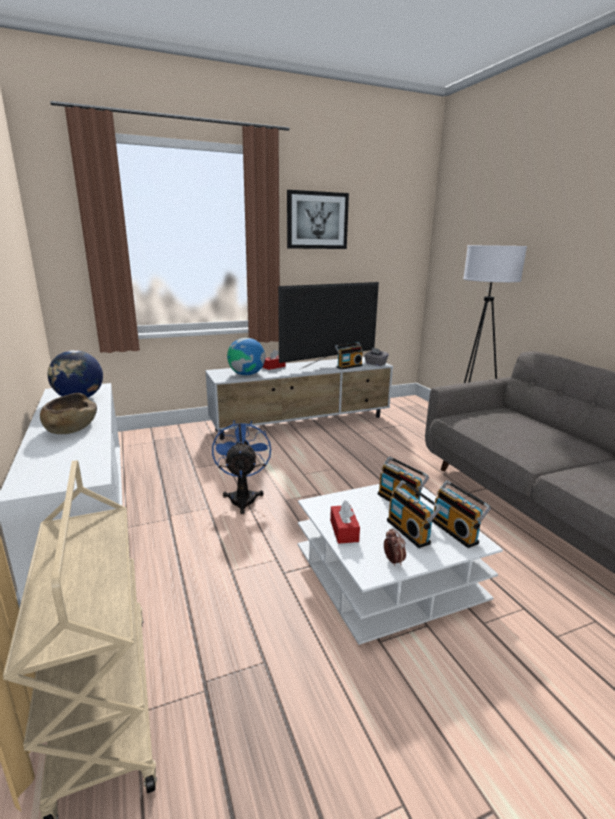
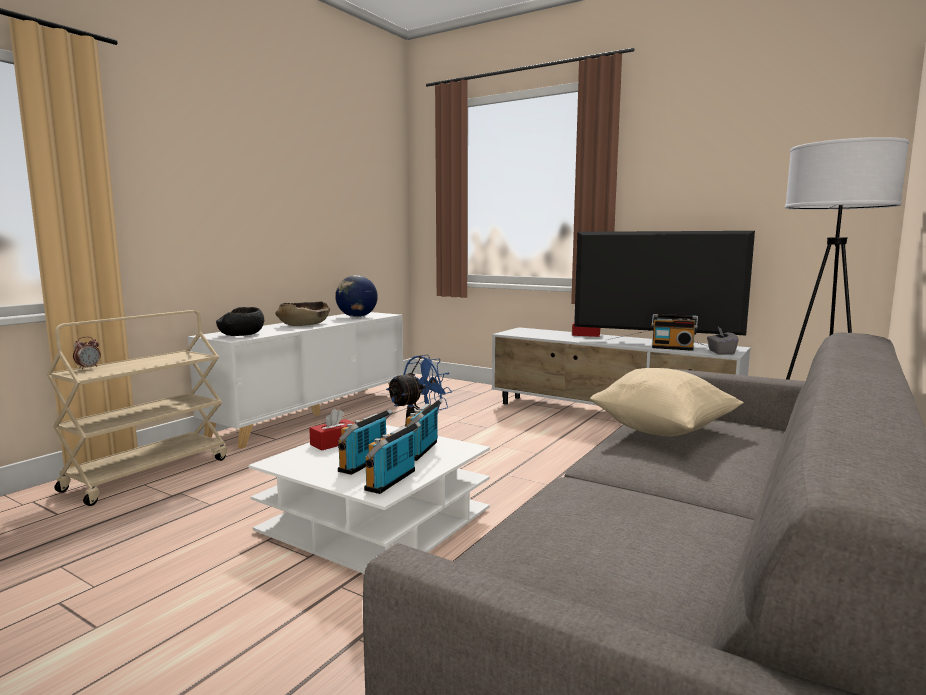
camera: 55 degrees right, 10 degrees down
globe [227,338,265,375] -> none
picture [287,190,349,249] -> none
alarm clock [384,529,406,566] -> alarm clock moved to [73,336,101,369]
none -> black bowl [216,307,264,336]
none -> beige pillow [590,368,744,436]

